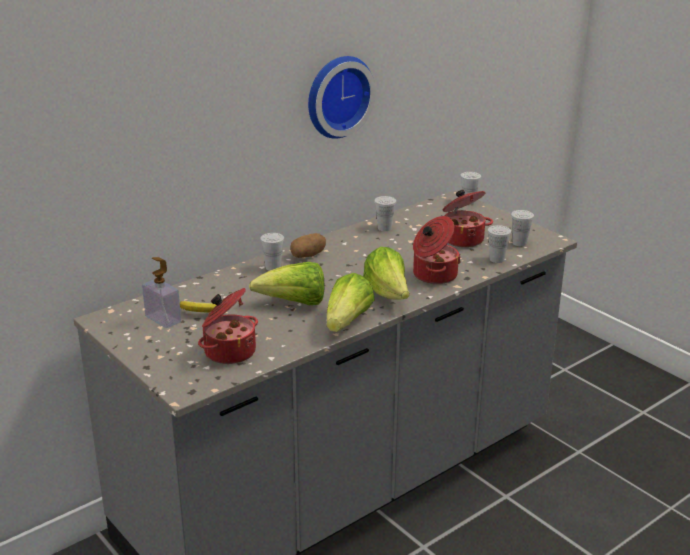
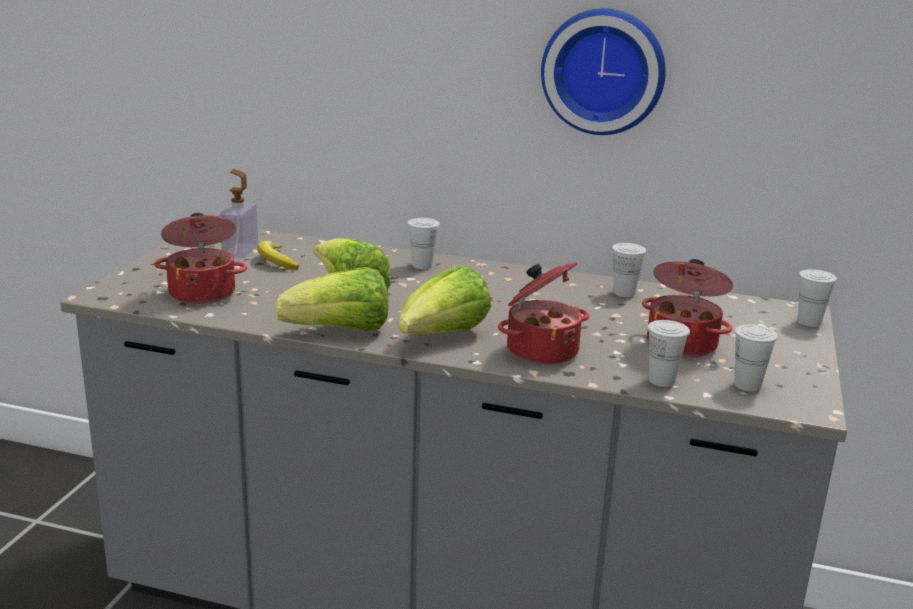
camera: 55 degrees right, 5 degrees down
potato [290,233,326,258] -> none

